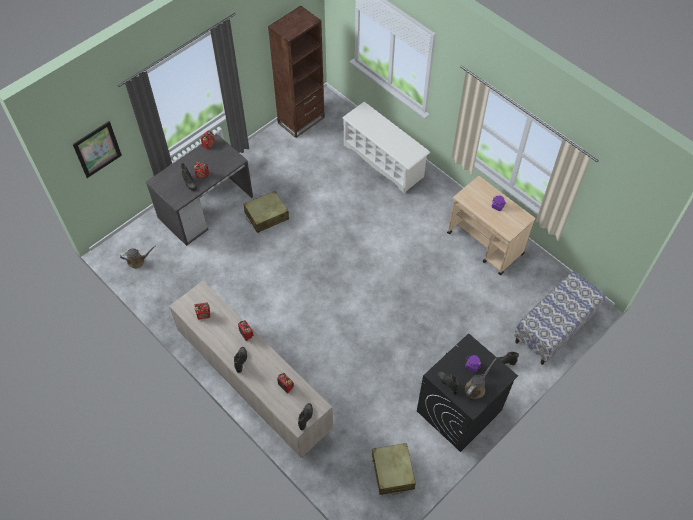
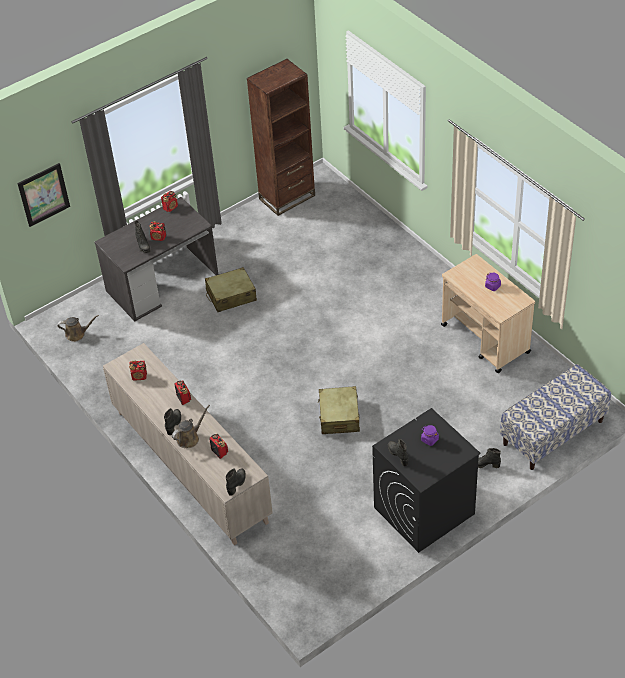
camera: 10 degrees right, 10 degrees down
white shoe rack [342,102,430,194] -> none
beige suitcase [372,443,416,495] -> beige suitcase moved to [318,386,360,434]
brown watering can [465,358,496,399] -> brown watering can moved to [172,405,210,448]

